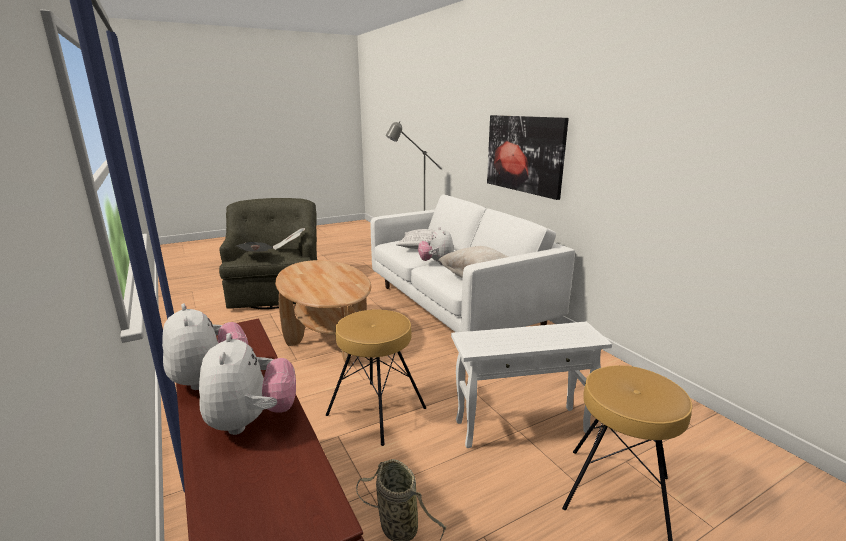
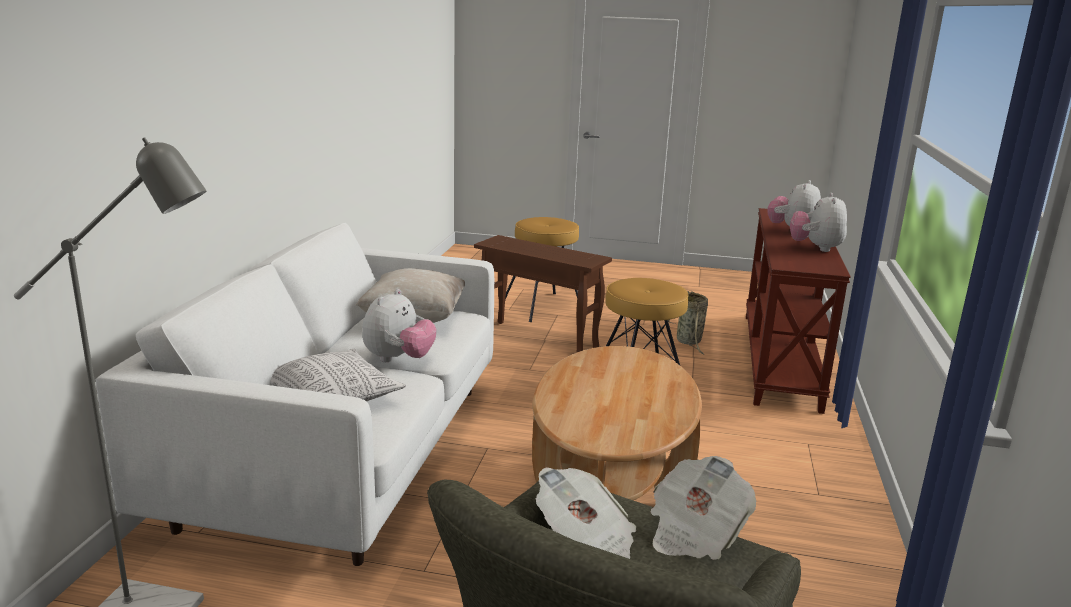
camera: 140 degrees left, 0 degrees up
white side table [451,322,612,448] -> brown side table [474,235,612,352]
picture [487,115,569,200] -> none

